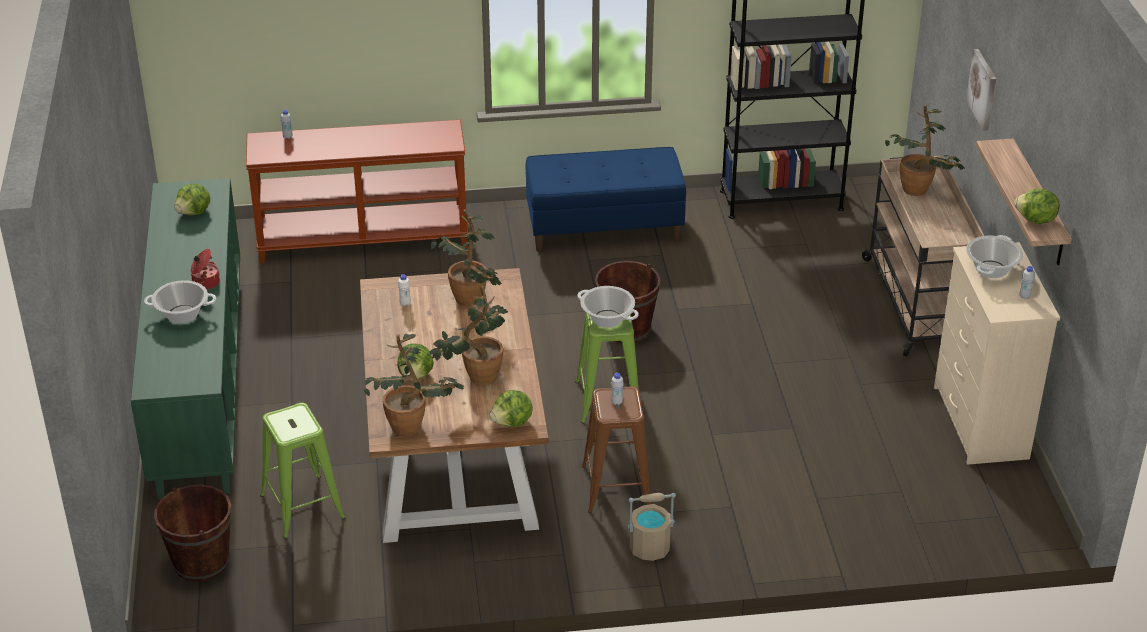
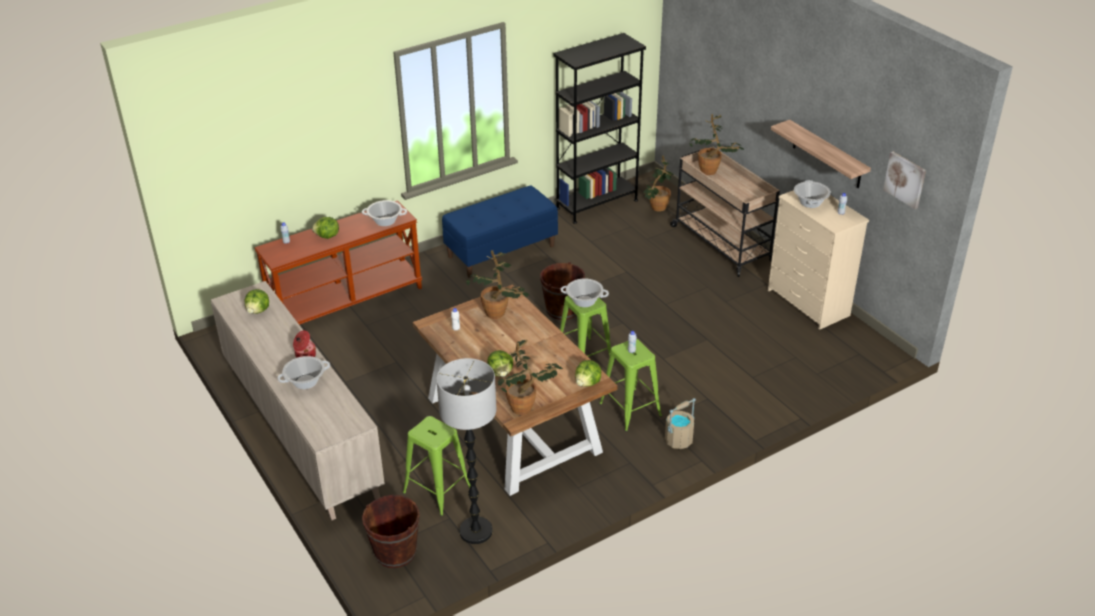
camera: 25 degrees left, 0 degrees up
green cabinet [131,178,240,499] -> beige cabinet [211,281,385,520]
potted plant [429,286,508,385] -> potted plant moved to [643,155,674,211]
brown stool [582,386,651,513] -> green stool [599,339,662,432]
picture [966,49,996,131] -> picture moved to [883,152,926,209]
lettuce [1015,188,1060,224] -> lettuce moved to [312,217,339,239]
none -> cooking pot [362,200,407,226]
none -> floor lamp [436,358,497,544]

